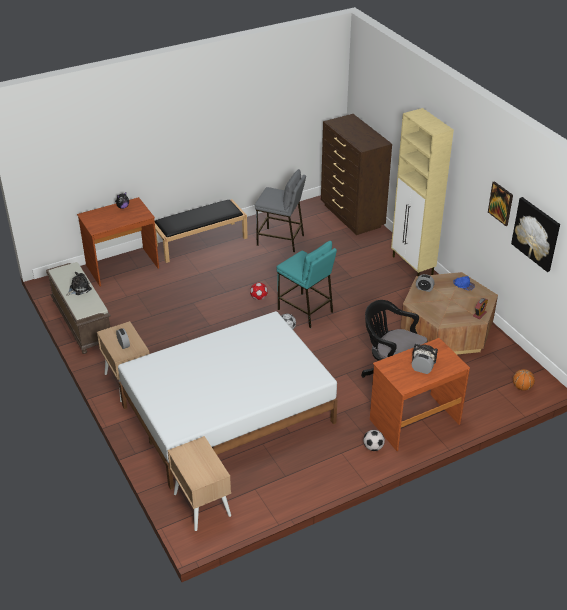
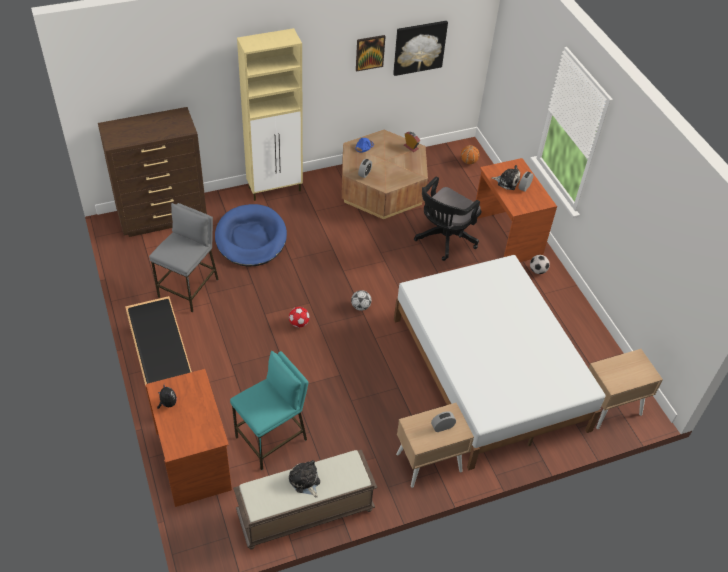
camera: 85 degrees left, 10 degrees up
turquoise stool [276,241,337,328] -> turquoise stool moved to [230,351,309,470]
none -> blue dog bed [215,204,287,267]

